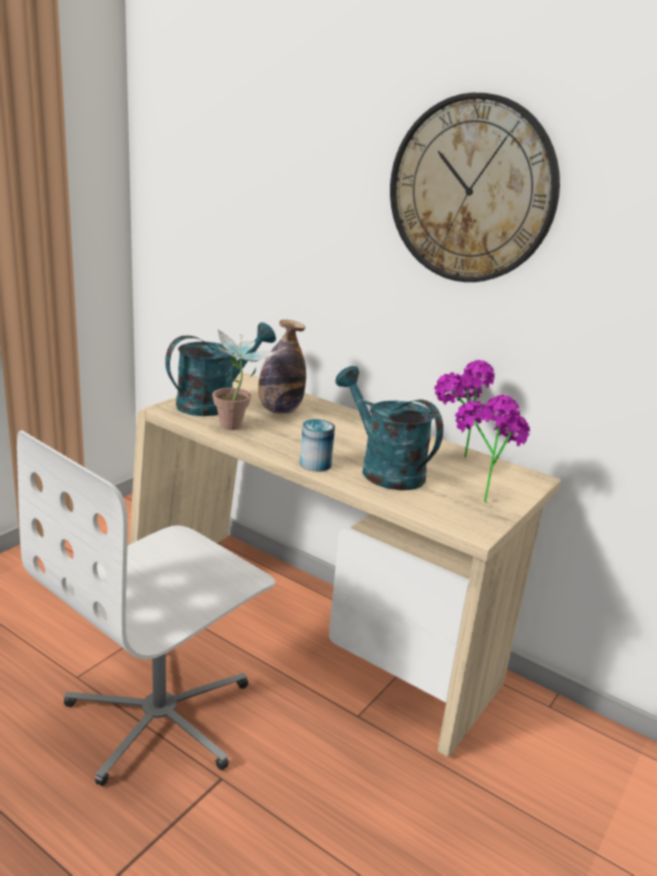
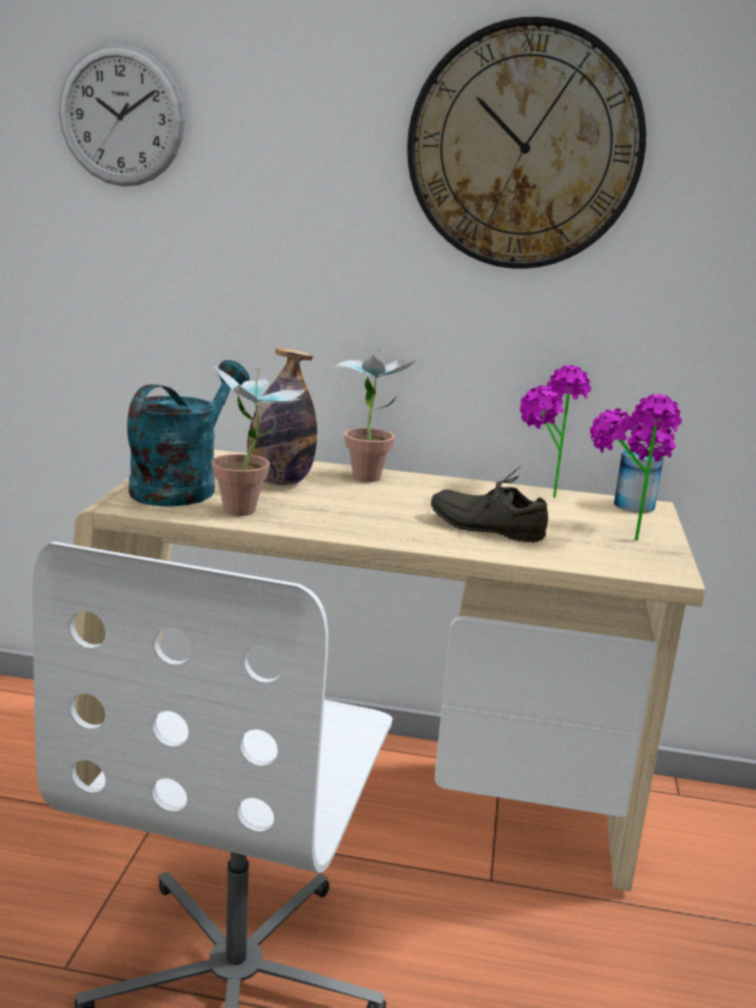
camera: 25 degrees left, 5 degrees down
can [300,419,335,472] -> can moved to [614,450,664,513]
turquoise watering can [335,366,443,490] -> grey shoe [431,466,548,543]
none -> wall clock [59,44,185,186]
none -> potted plant [334,347,417,482]

